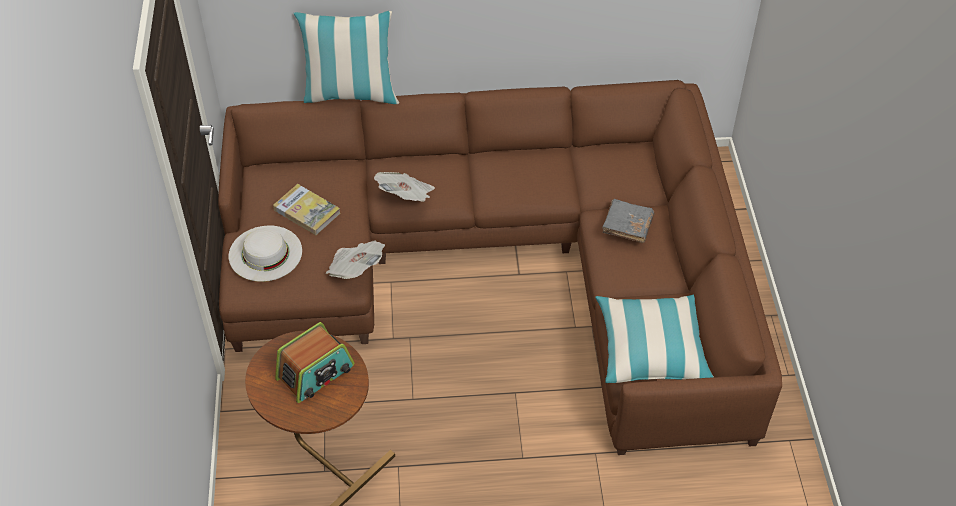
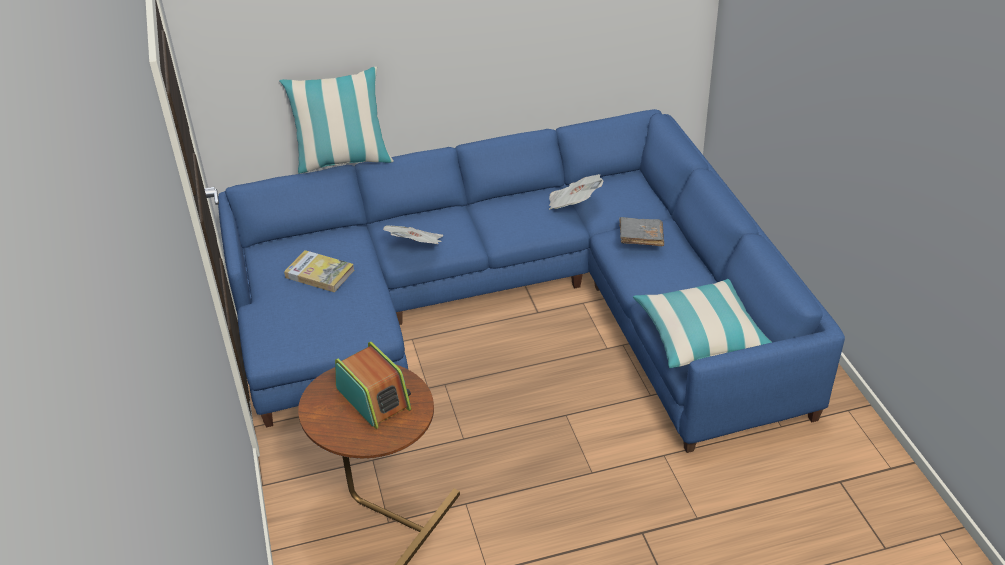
camera: 10 degrees left, 10 degrees down
brown sofa [218,80,782,455] -> blue sofa [218,109,845,453]
white hat [229,226,302,282] -> none
radio [275,322,354,403] -> radio turned 75 degrees counterclockwise [335,342,411,429]
newspaper [325,241,385,279] -> newspaper moved to [549,174,603,210]

